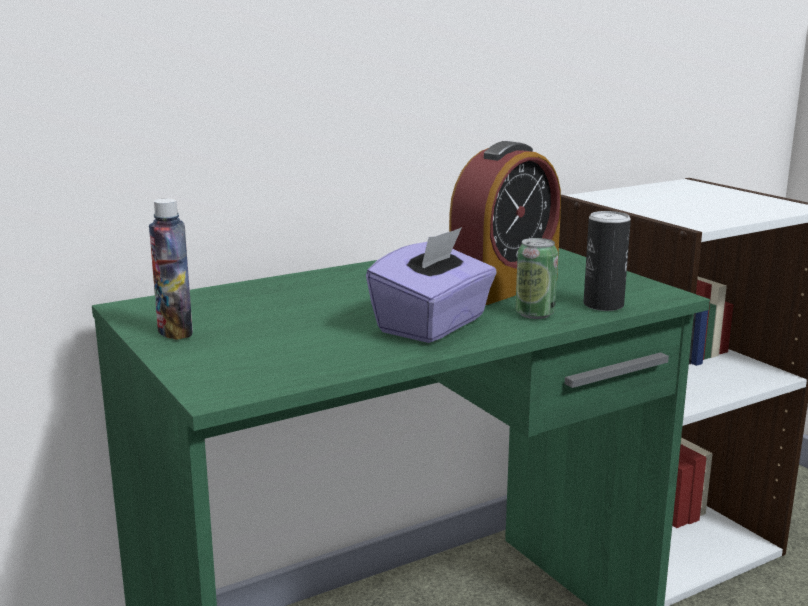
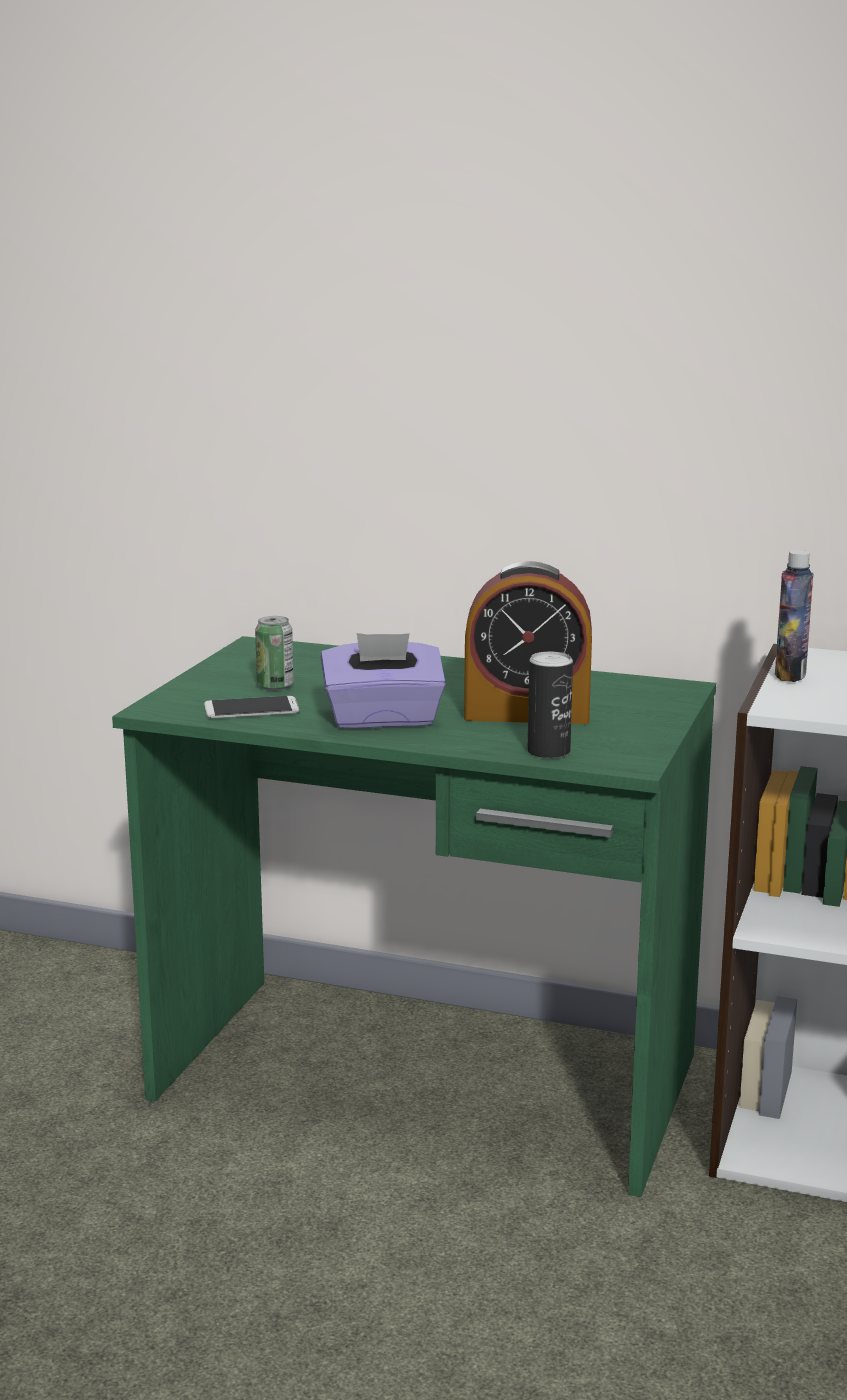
camera: 50 degrees right, 0 degrees up
bottle [149,198,193,340] -> bottle moved to [775,550,813,682]
can [516,238,558,319] -> can moved to [255,616,294,691]
none -> phone [204,696,300,718]

